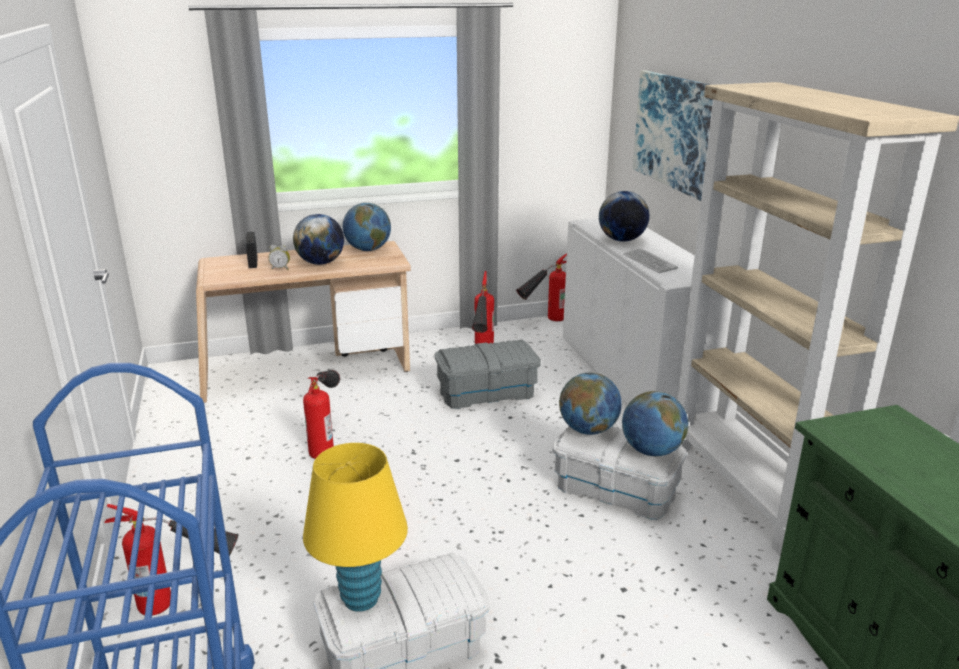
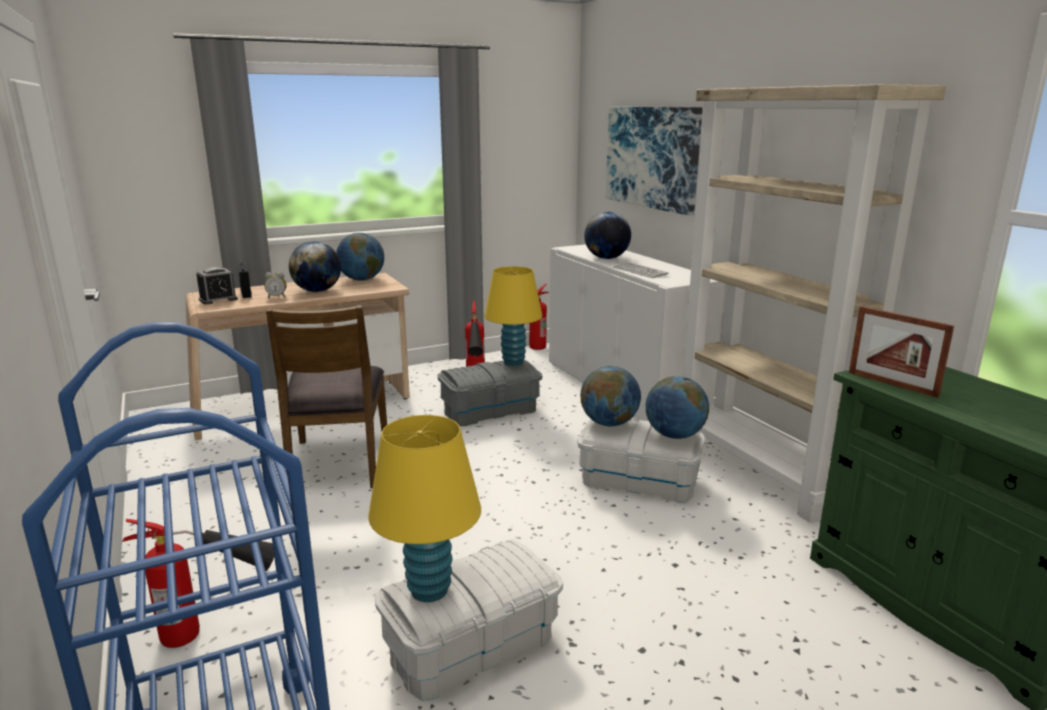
camera: 10 degrees left, 5 degrees down
fire extinguisher [303,370,340,459] -> brown chair [266,305,387,488]
none -> alarm clock [196,267,238,305]
none -> yellow table lamp [484,266,542,365]
none -> picture frame [849,306,954,398]

